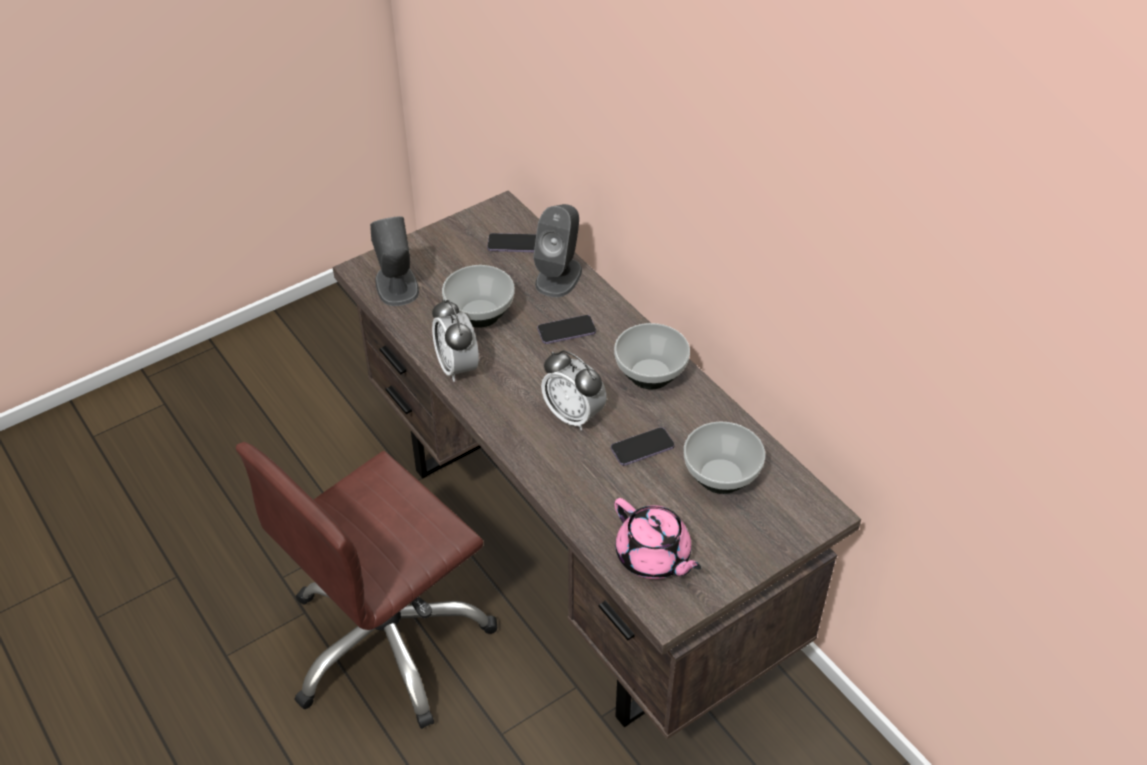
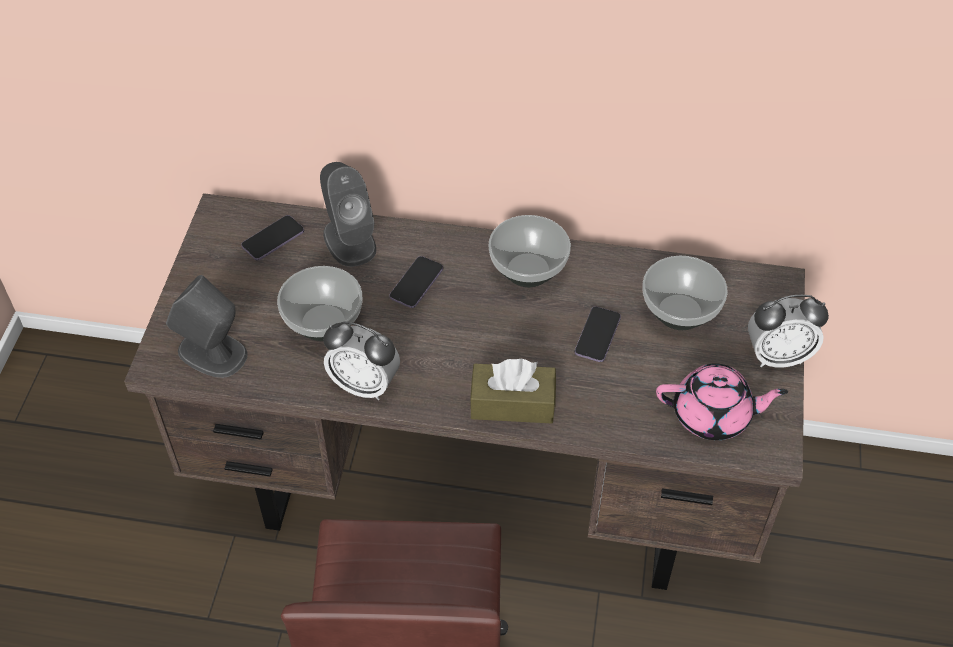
camera: 45 degrees left, 5 degrees up
alarm clock [541,350,607,430] -> alarm clock moved to [748,295,829,368]
none -> brown tissue box [470,359,556,423]

